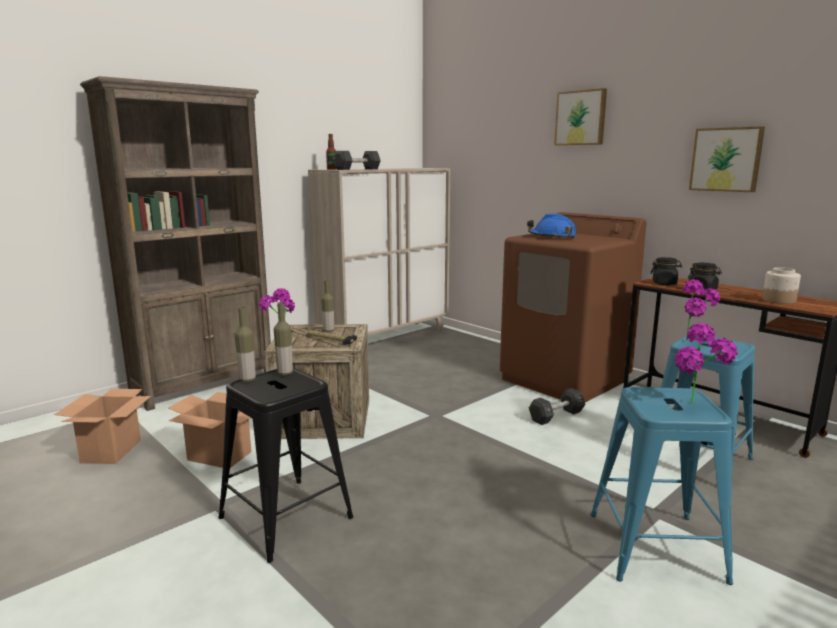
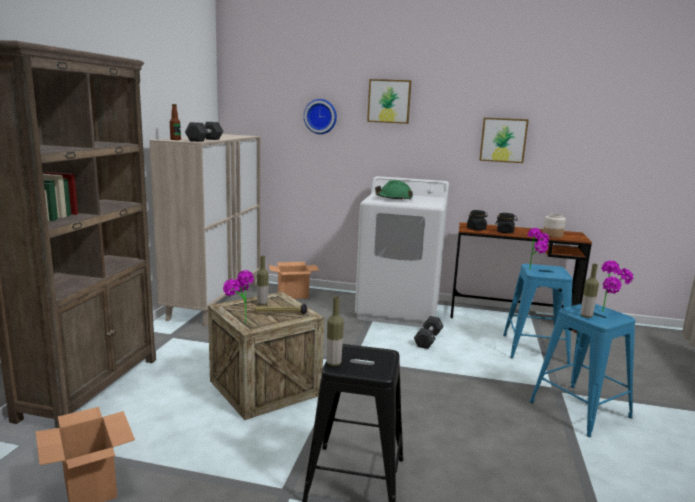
camera: 35 degrees left, 0 degrees up
cardboard box [168,392,251,468] -> cardboard box moved to [268,262,320,299]
bottle [274,302,293,375] -> bottle moved to [581,264,599,318]
brown washing machine [500,212,647,402] -> white washing machine [355,176,449,328]
blue hard hat [527,214,576,239] -> green hard hat [375,180,413,200]
none -> wall clock [304,99,337,134]

